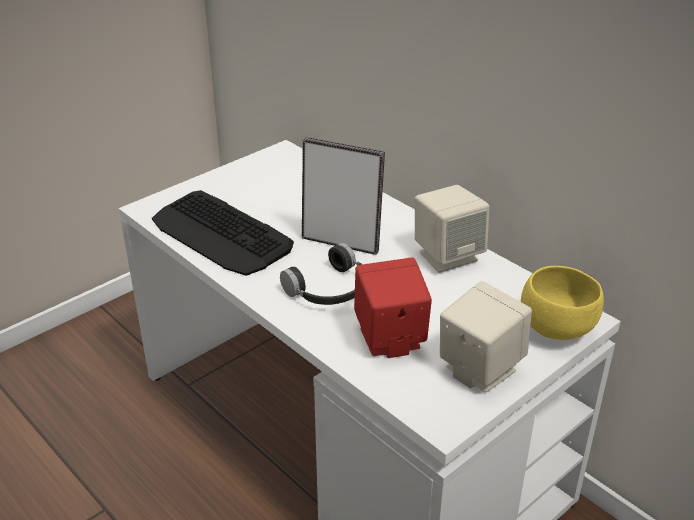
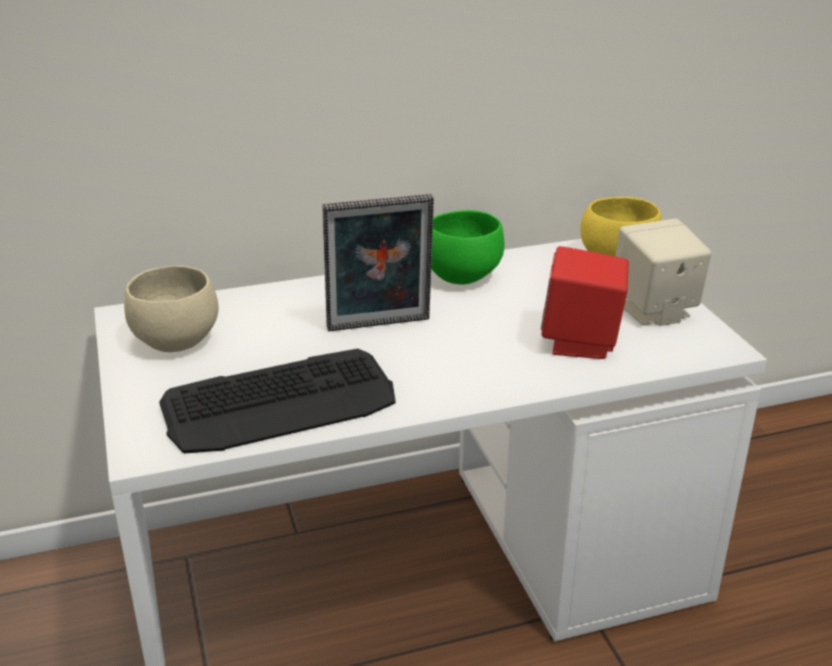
camera: 65 degrees left, 5 degrees down
black headphones [280,243,362,305] -> none
picture frame [302,137,385,255] -> picture frame turned 150 degrees counterclockwise [322,194,434,331]
beige speaker [415,185,490,273] -> green bowl [431,210,504,284]
none -> beige bowl [124,266,219,352]

